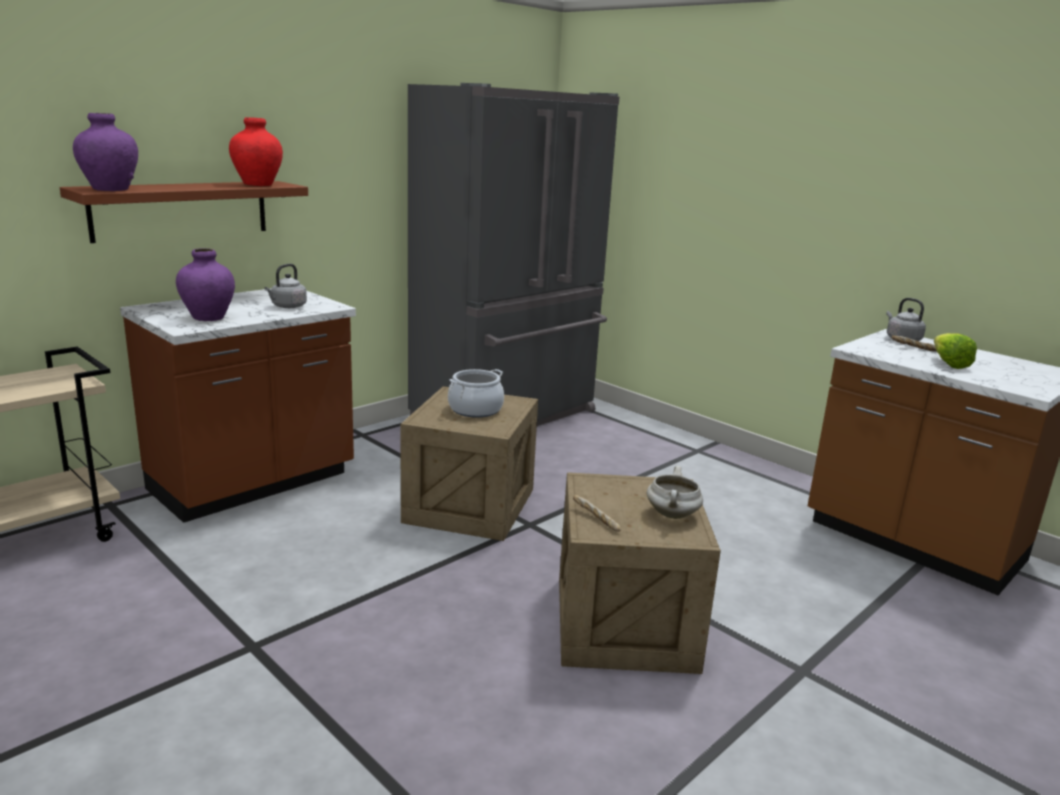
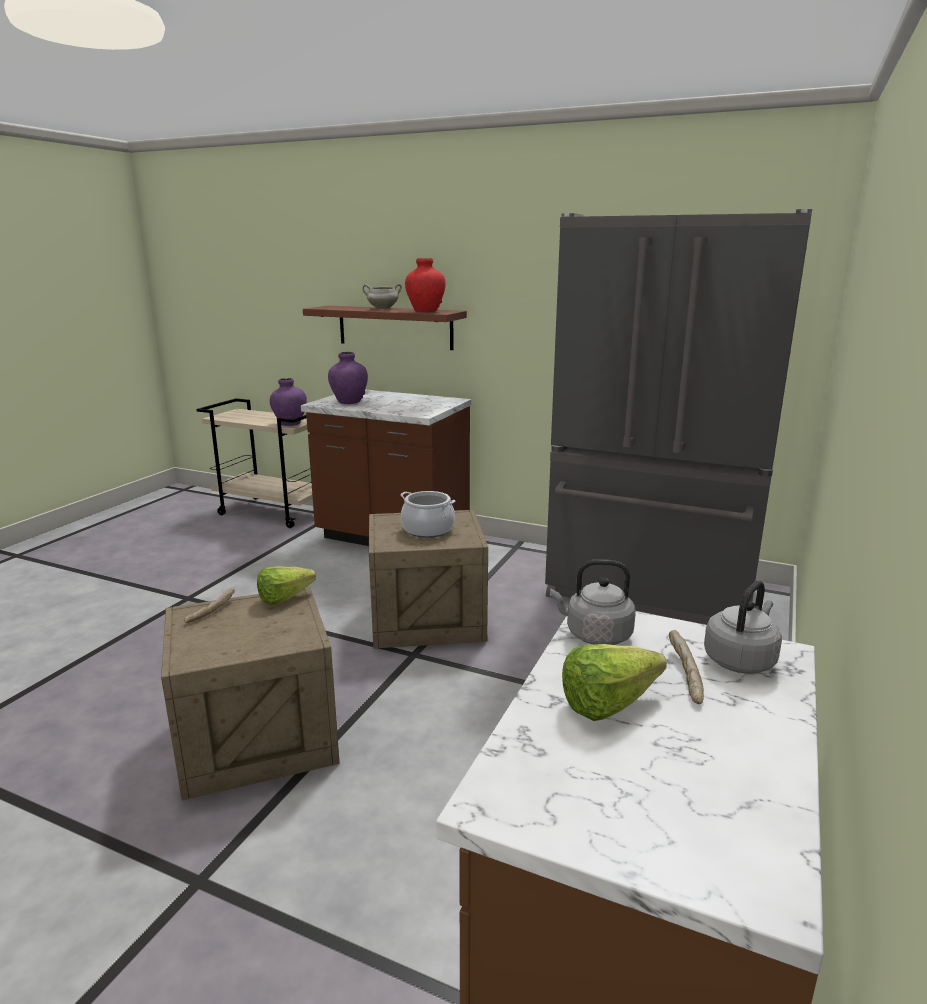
camera: 70 degrees right, 0 degrees up
purple vase [73,113,138,191] -> purple vase moved to [270,378,307,426]
grey kettle [265,264,307,308] -> grey kettle moved to [550,560,636,645]
white cooking pot [647,466,703,519] -> white cooking pot moved to [362,283,402,309]
none -> lettuce [257,566,316,605]

